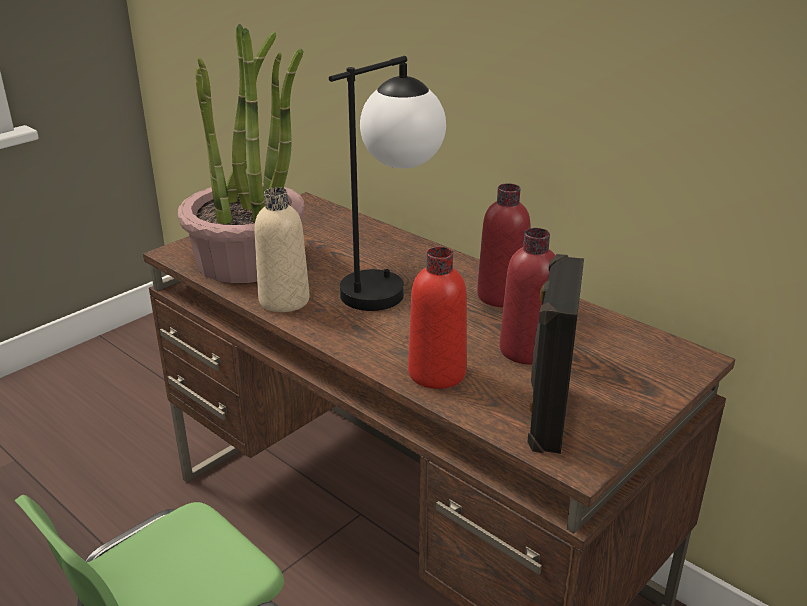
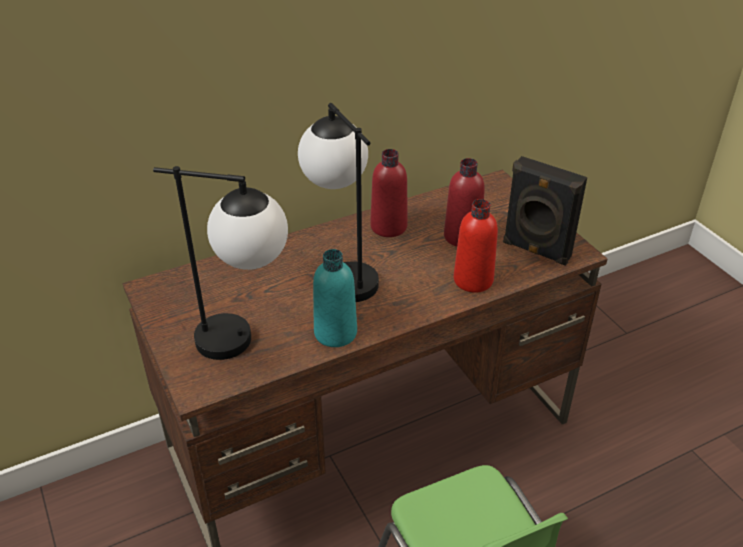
camera: 70 degrees left, 10 degrees up
potted plant [178,24,305,283] -> table lamp [153,166,288,360]
beige bottle [254,187,310,312] -> turquoise bottle [313,249,357,347]

